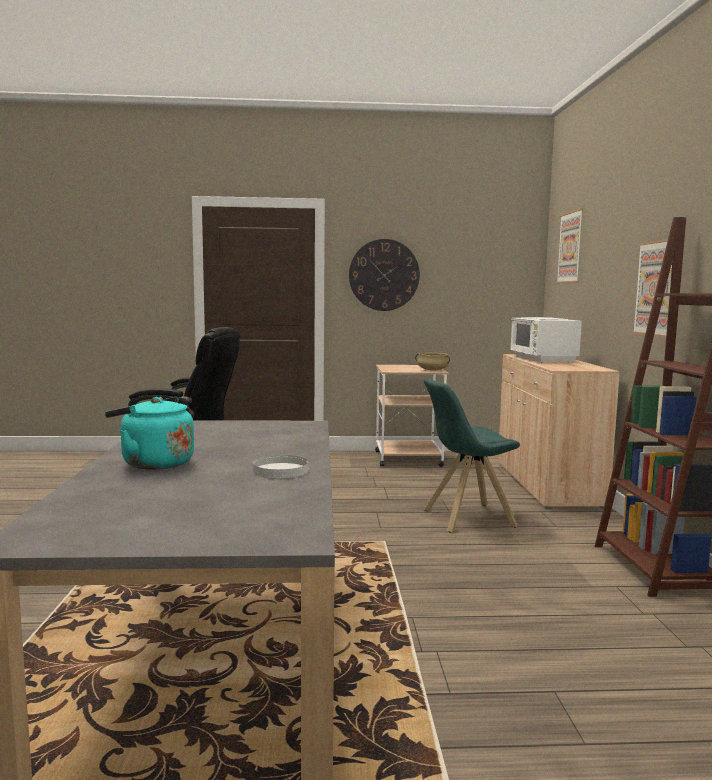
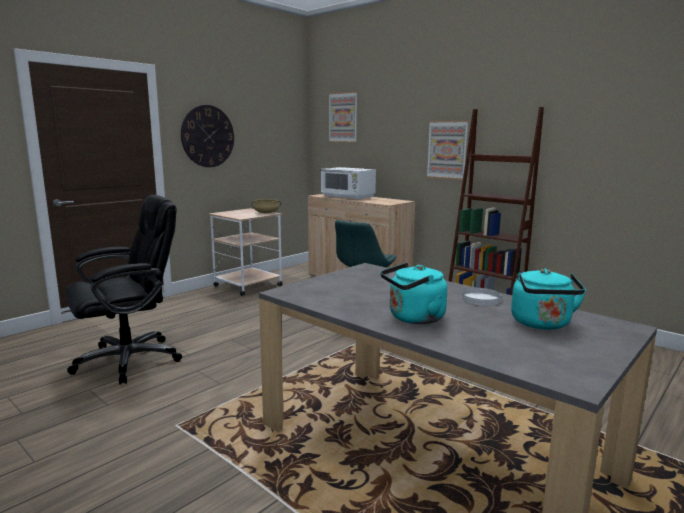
camera: 45 degrees left, 5 degrees up
none -> turquoise kettle [511,269,586,330]

